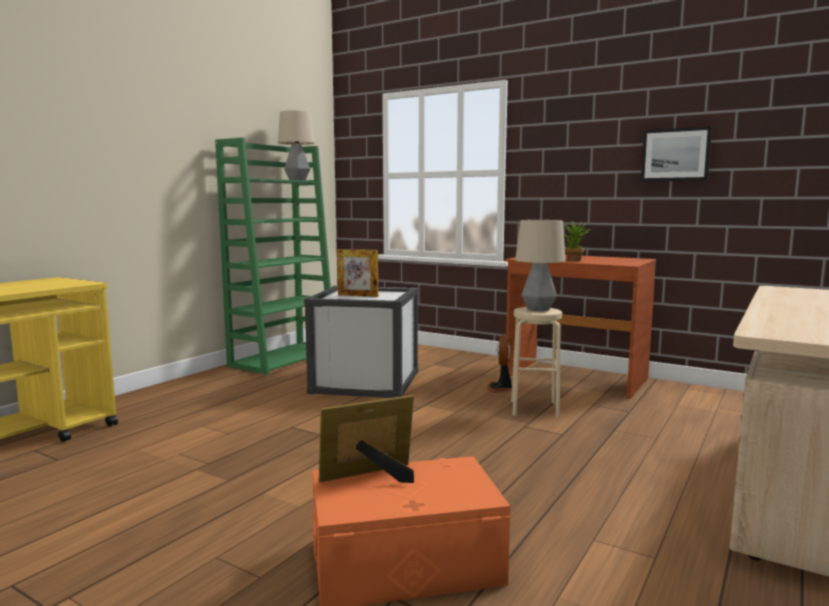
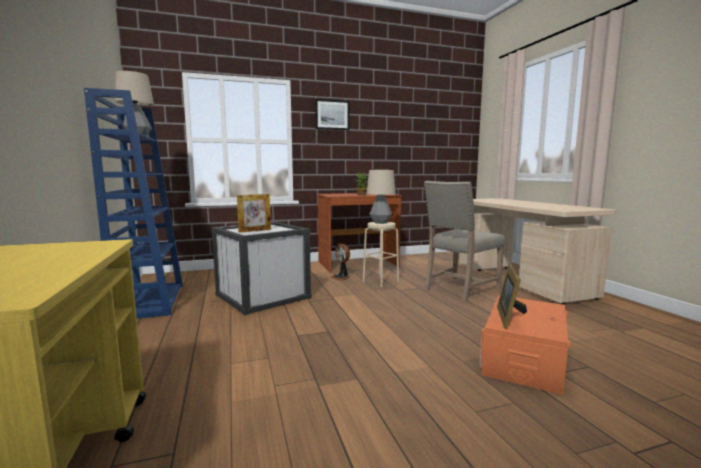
camera: 50 degrees left, 0 degrees up
green bookcase [215,138,331,375] -> blue bookcase [84,88,183,319]
picture [641,126,712,182] -> picture moved to [315,99,349,130]
none -> beige chair [424,181,505,301]

